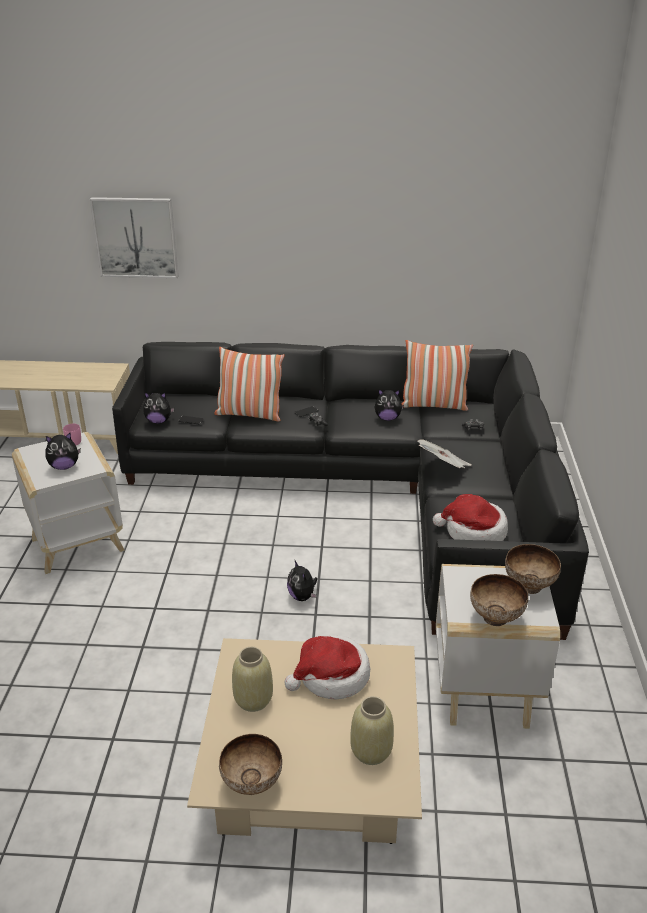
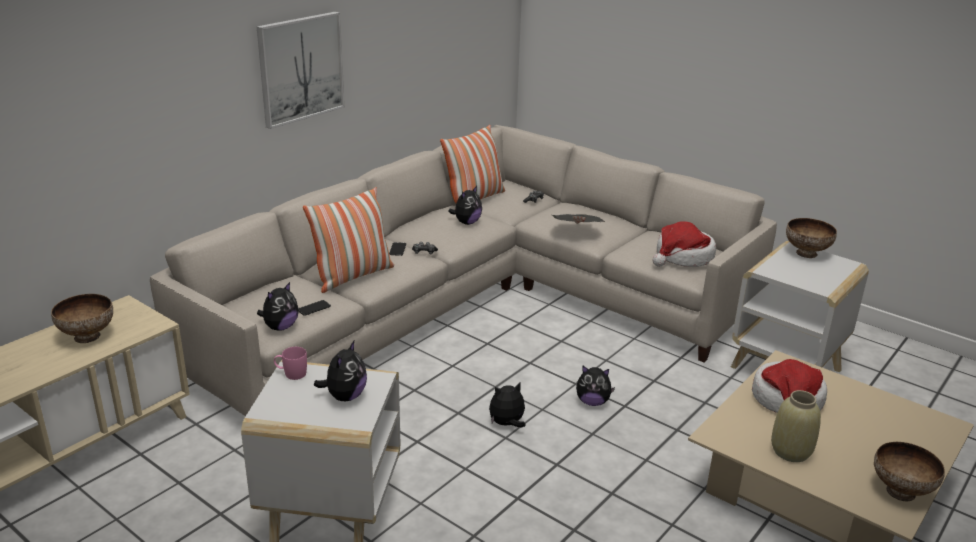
camera: 55 degrees left, 5 degrees down
picture [90,197,179,278] -> picture moved to [257,12,345,129]
black sofa [112,342,589,640] -> beige sofa [150,125,777,416]
beige vase [350,696,394,765] -> none
bowl [470,574,528,626] -> bowl moved to [51,294,113,343]
none -> plush toy [489,382,525,427]

